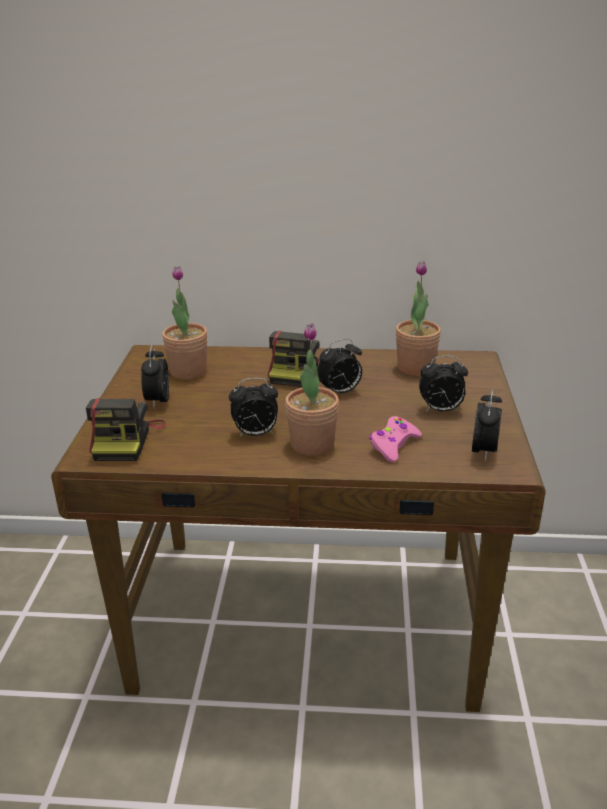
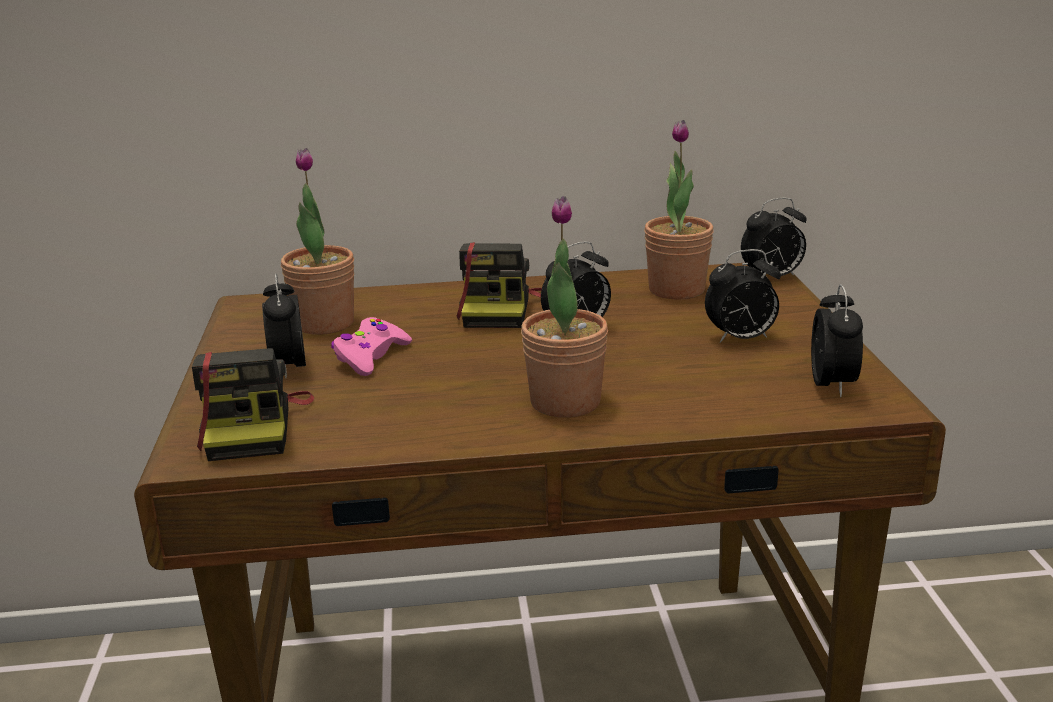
camera: 10 degrees left, 5 degrees down
alarm clock [229,378,278,437] -> alarm clock moved to [741,198,807,276]
pink game controller [369,416,422,462] -> pink game controller moved to [331,317,412,376]

